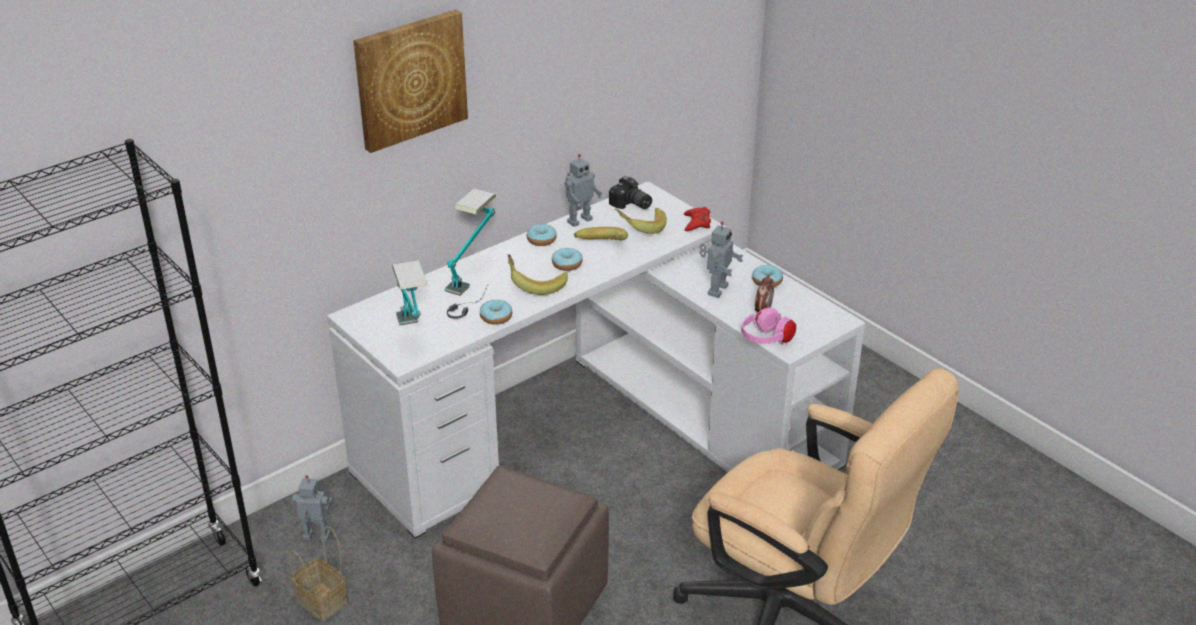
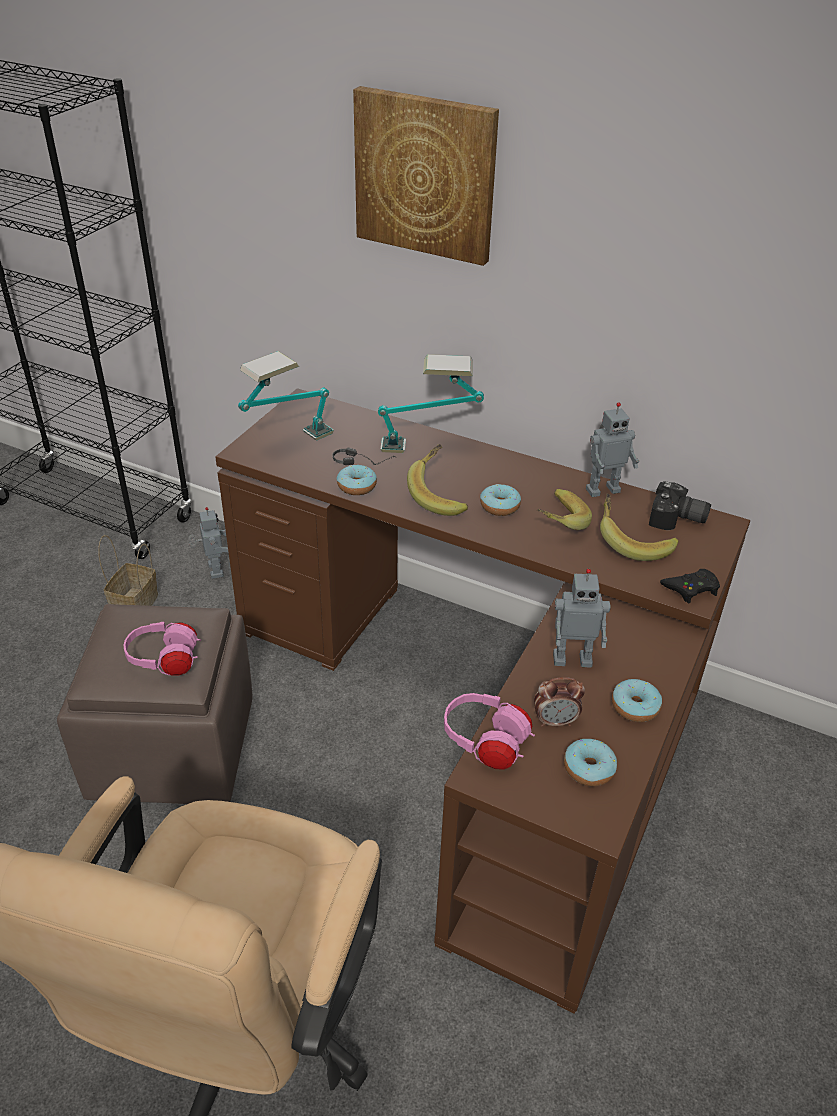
camera: 65 degrees right, 5 degrees up
white desk [327,181,865,539] -> brown desk [215,388,750,1014]
donut [527,224,557,246] -> donut moved to [564,739,617,786]
toy robot [564,154,602,227] -> toy robot turned 45 degrees counterclockwise [586,403,640,497]
camera [609,176,652,209] -> camera turned 90 degrees counterclockwise [649,481,711,530]
red game controller [684,207,711,231] -> black game controller [660,569,720,604]
none -> pink headphones [124,622,201,676]

